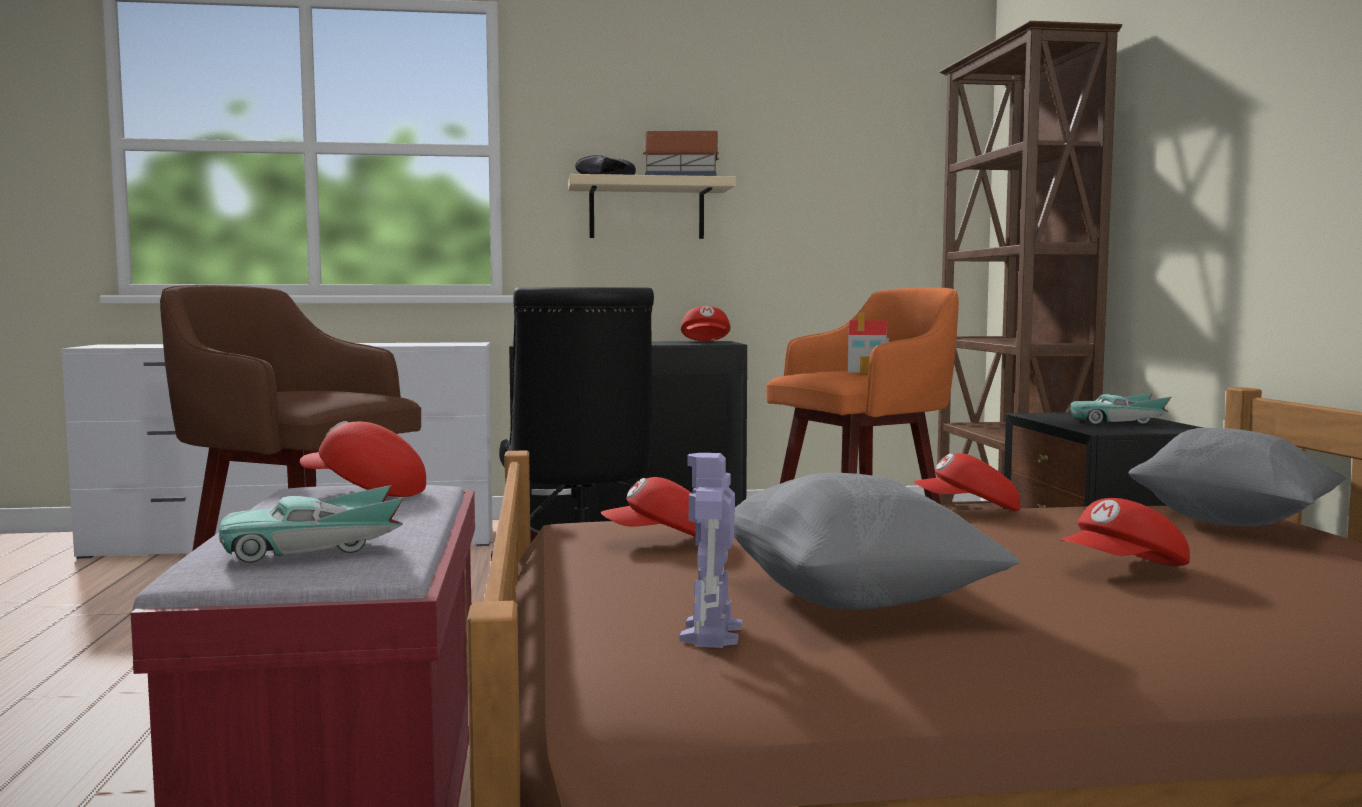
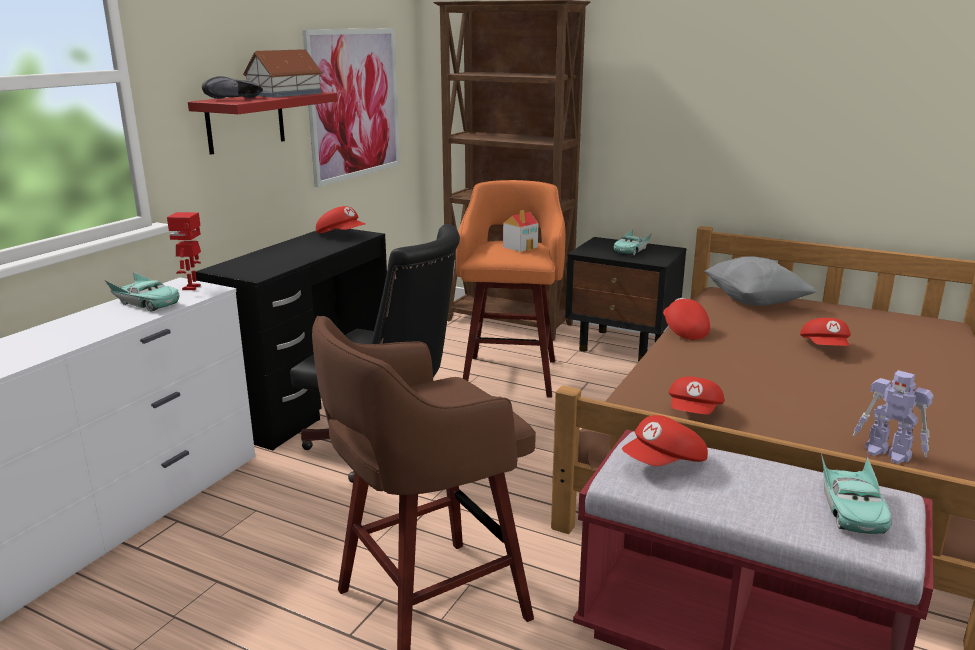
camera: 55 degrees left, 15 degrees up
beige shelf [568,174,736,239] -> red shelf [188,92,338,155]
grey pillow [734,473,1020,610] -> none
red cap [913,453,1020,511] -> red cap turned 135 degrees clockwise [663,298,710,340]
none -> turquoise toy car [105,272,179,312]
none -> toy robot [167,212,201,290]
none -> picture [302,28,400,187]

